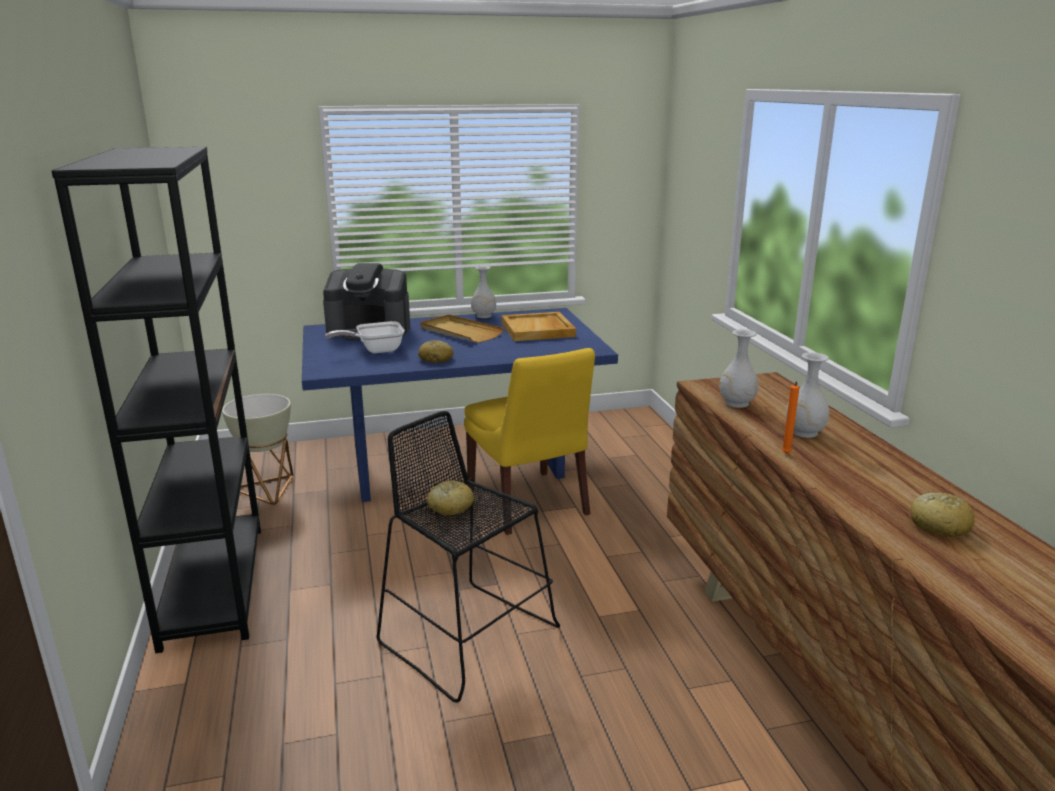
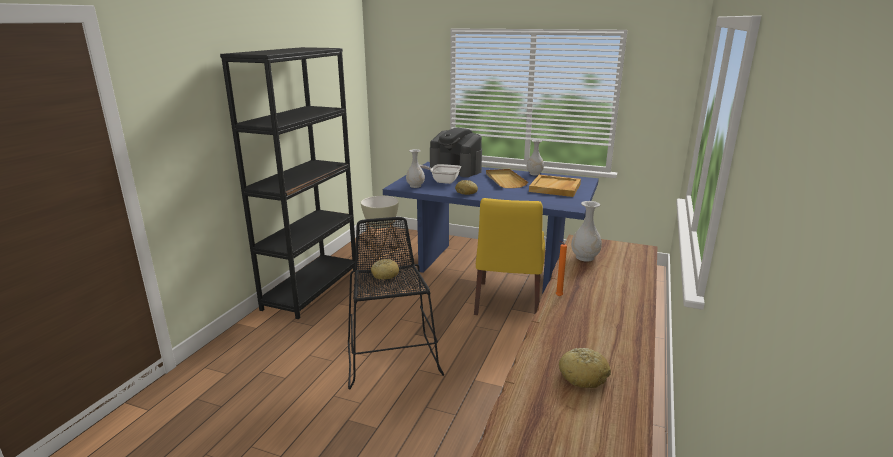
camera: 35 degrees right, 0 degrees up
white vase [786,352,829,438] -> white vase moved to [406,149,425,188]

